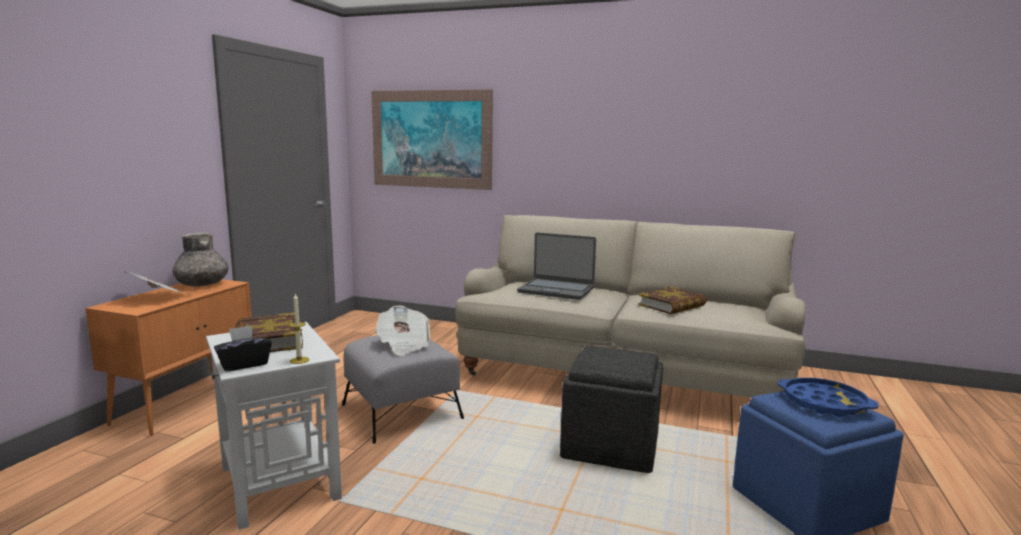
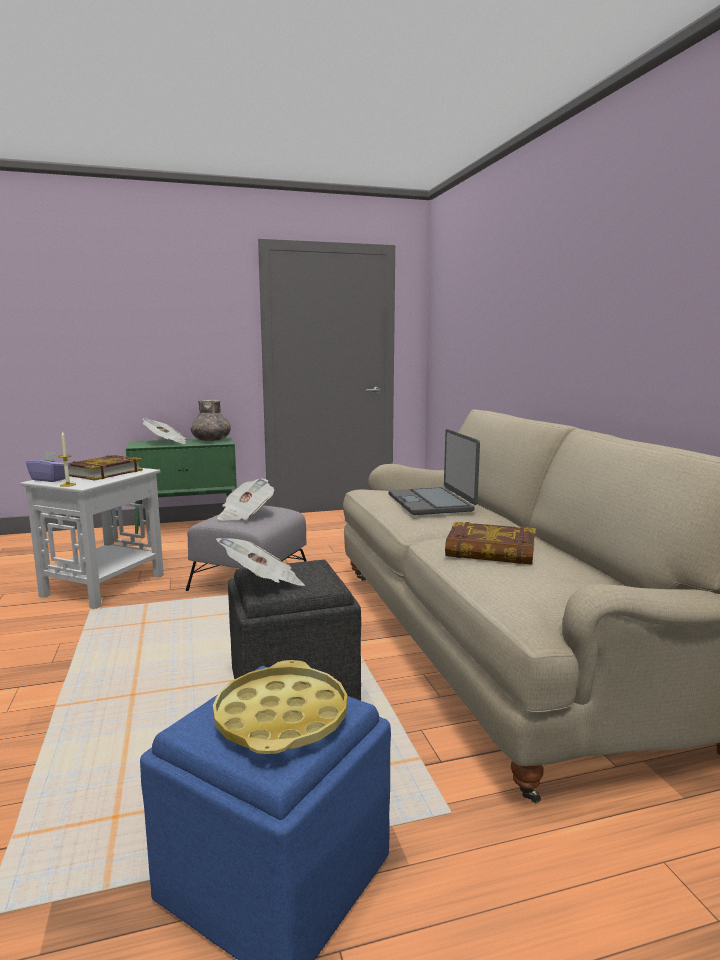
camera: 55 degrees right, 0 degrees up
orange cabinet [85,279,252,436] -> green cabinet [126,437,237,534]
black tissue box [214,325,272,372] -> purple tissue box [26,451,70,482]
picture [371,89,493,190] -> none
blue tray [777,378,879,417] -> yellow tray [213,660,347,754]
none -> newspaper [217,538,305,586]

